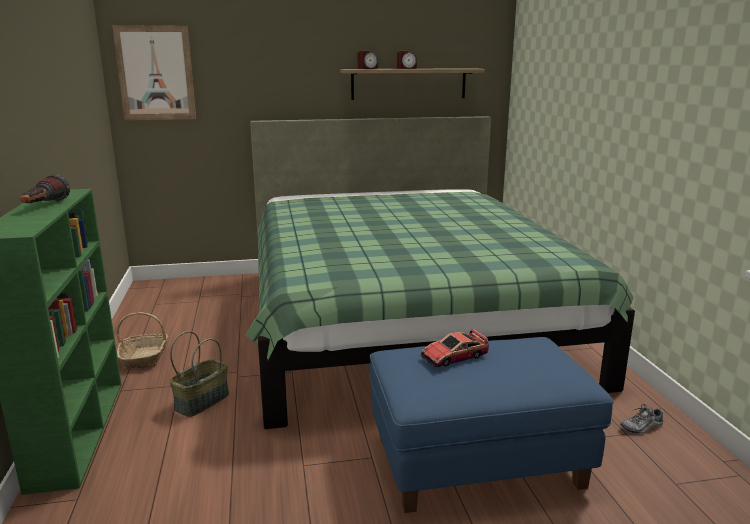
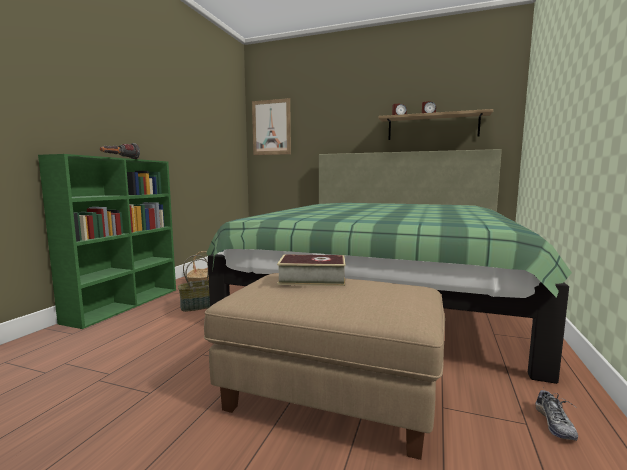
camera: 30 degrees right, 10 degrees down
blue ottoman [369,337,614,513] -> beige ottoman [204,273,445,460]
toy car [421,329,489,367] -> book [277,254,345,286]
shoe [620,404,663,435] -> shoe turned 90 degrees counterclockwise [535,390,578,441]

